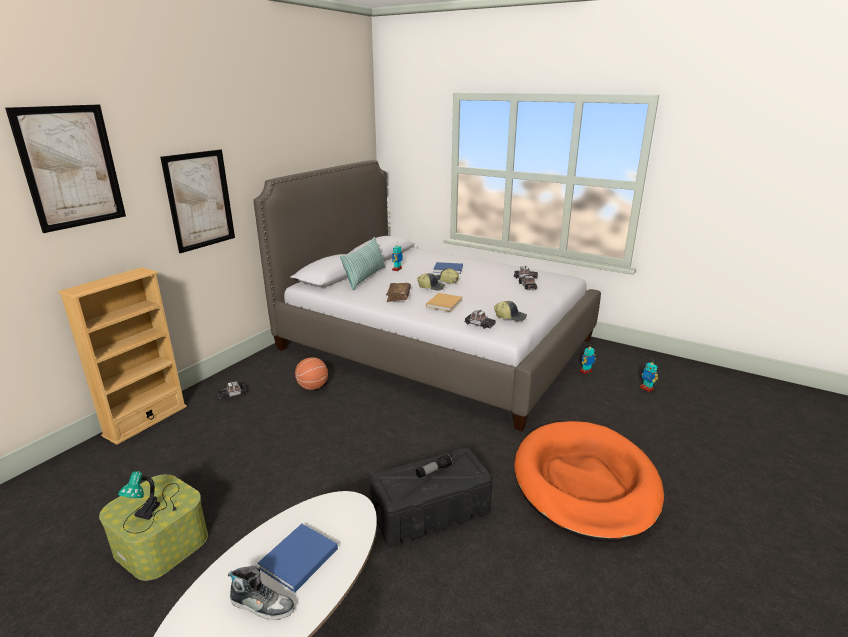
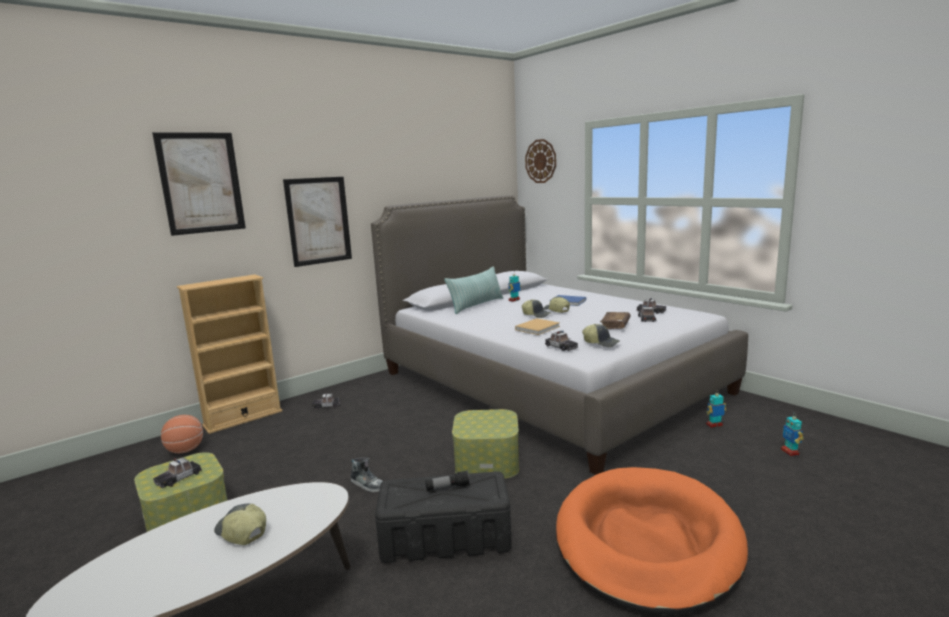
camera: 20 degrees right, 10 degrees down
table lamp [118,471,179,533] -> toy car [153,457,202,488]
shoe [228,566,295,620] -> shoe moved to [350,457,383,493]
blue book [257,524,338,592] -> cap [214,504,266,545]
basketball [295,357,328,390] -> basketball moved to [161,415,203,453]
brown book [386,283,411,302] -> brown book moved to [600,312,630,329]
none -> storage box [452,409,519,479]
none -> wall clock [525,139,556,183]

